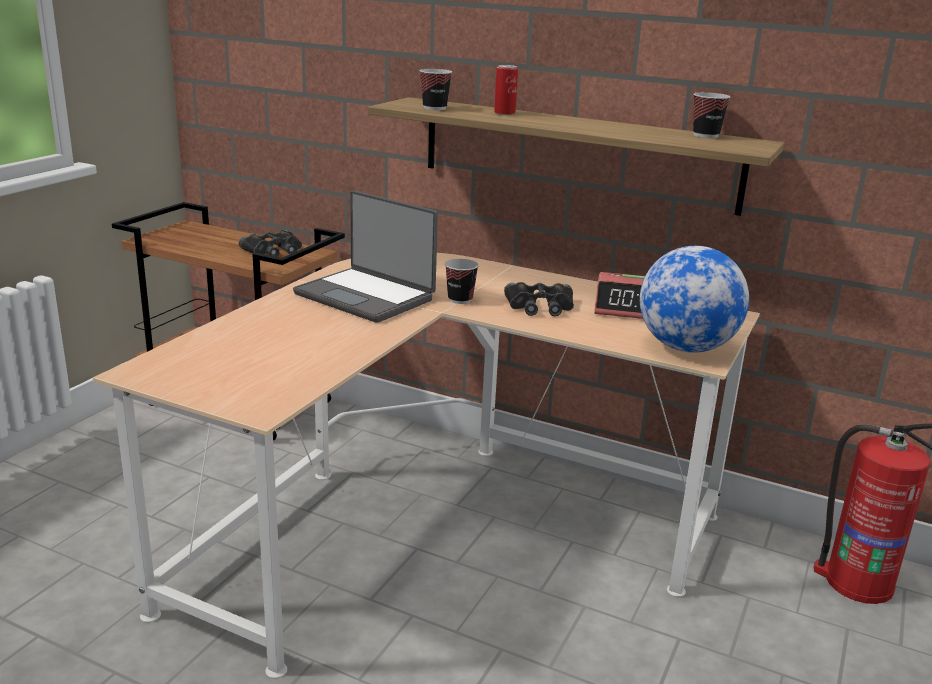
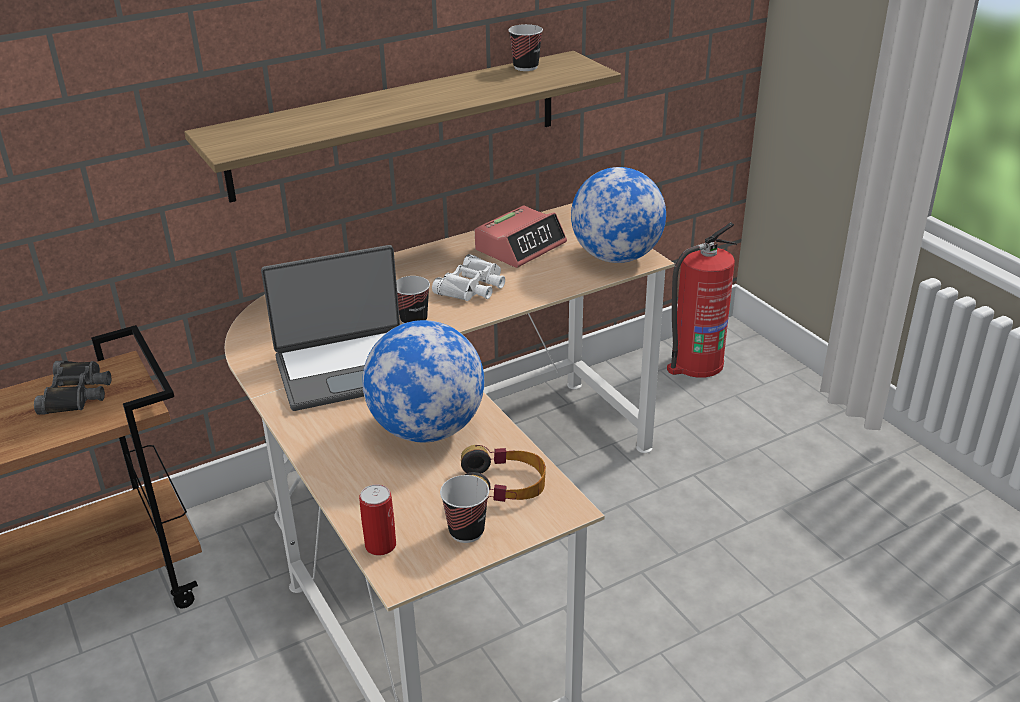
camera: 55 degrees left, 10 degrees up
cup [420,69,452,110] -> cup moved to [440,475,489,543]
can [494,65,518,115] -> can moved to [359,484,396,556]
black binoculars [504,282,574,316] -> white binoculars [432,254,505,301]
none -> globe [362,320,484,442]
none -> headphones [461,445,546,502]

